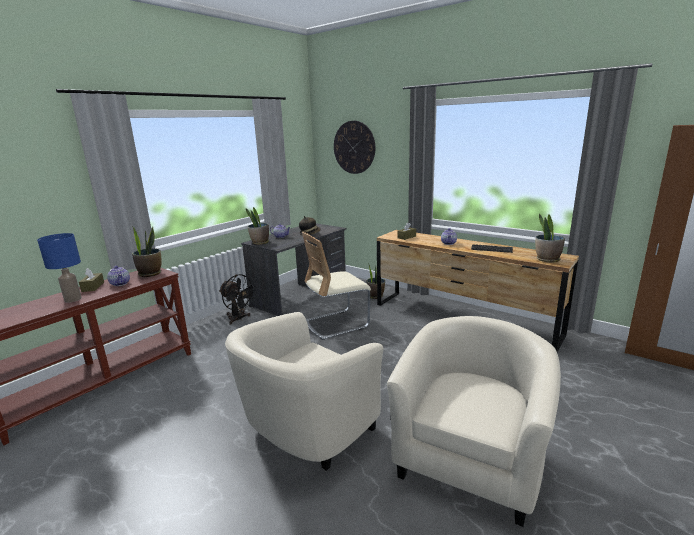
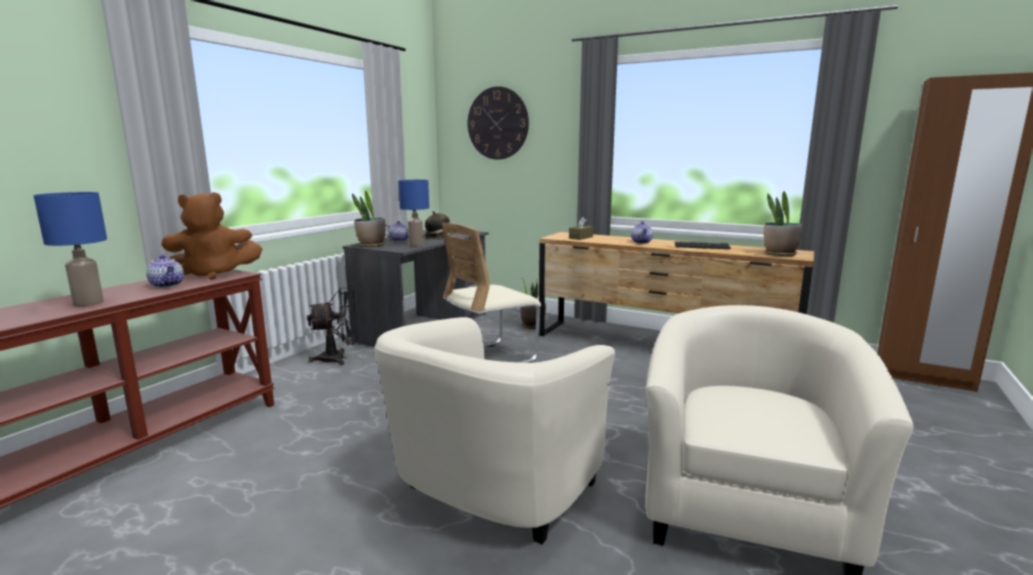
camera: 10 degrees left, 5 degrees down
brown tissue box [79,268,104,292] -> none
potted plant [132,226,162,277] -> brown plush toy [161,192,262,280]
black fan [219,274,257,325] -> black fan turned 45 degrees counterclockwise [307,287,357,365]
none -> blue table lamp [398,180,429,247]

